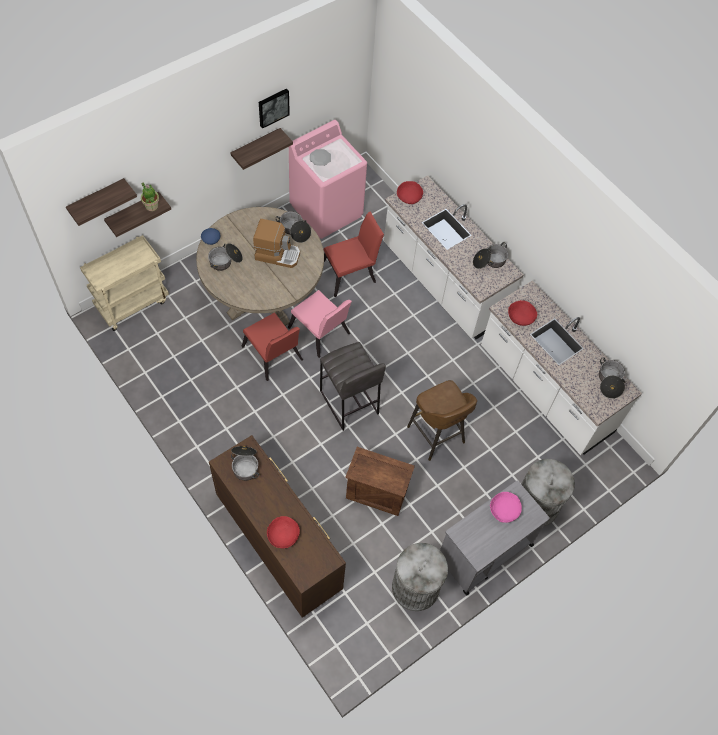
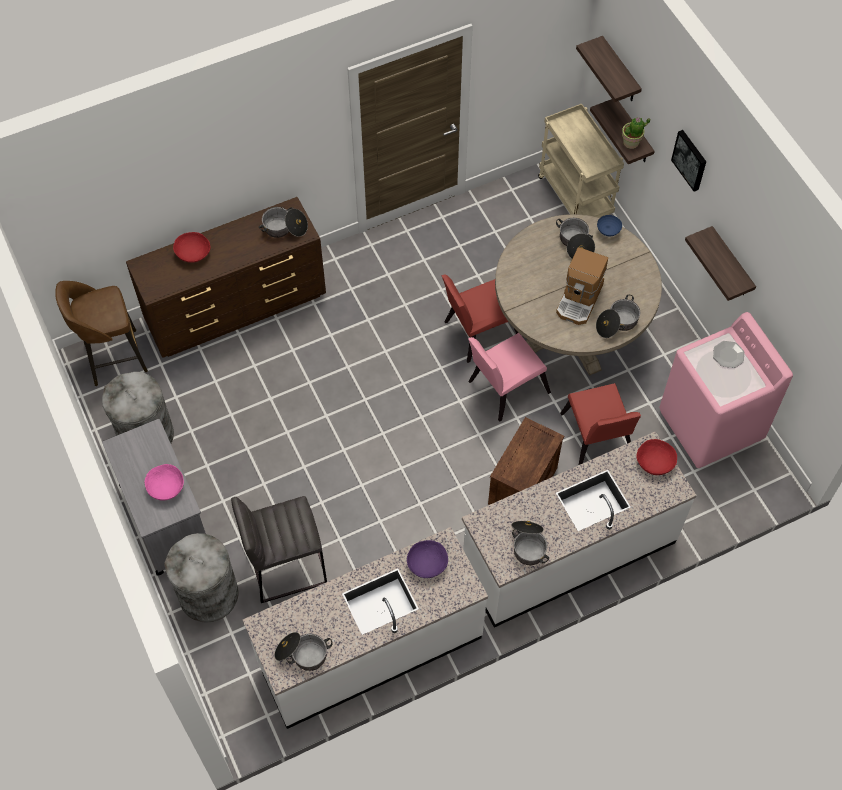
camera: 105 degrees right, 0 degrees up
picture [259,89,290,129] -> picture moved to [671,130,706,192]
grey stool [320,342,386,431] -> grey stool moved to [231,496,327,603]
crate [345,447,415,516] -> crate moved to [488,417,564,505]
brown stool [407,380,477,461] -> brown stool moved to [55,281,148,386]
red bowl [508,300,537,326] -> purple bowl [407,540,448,578]

